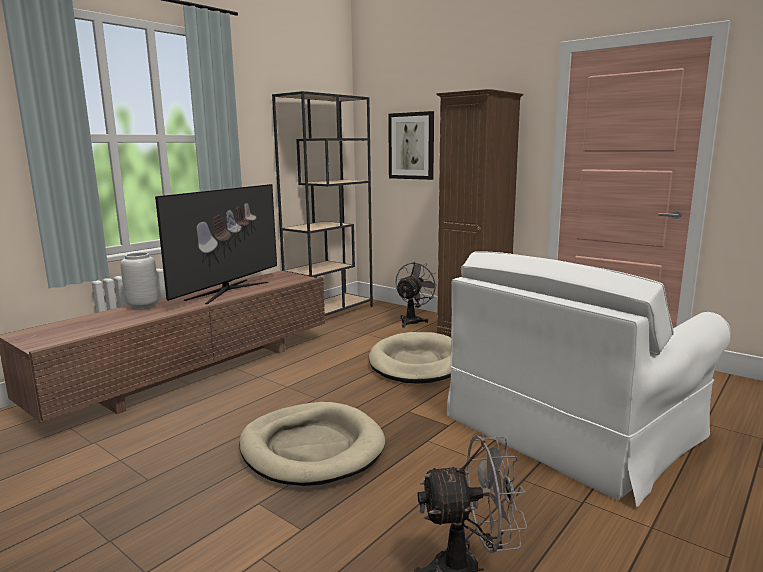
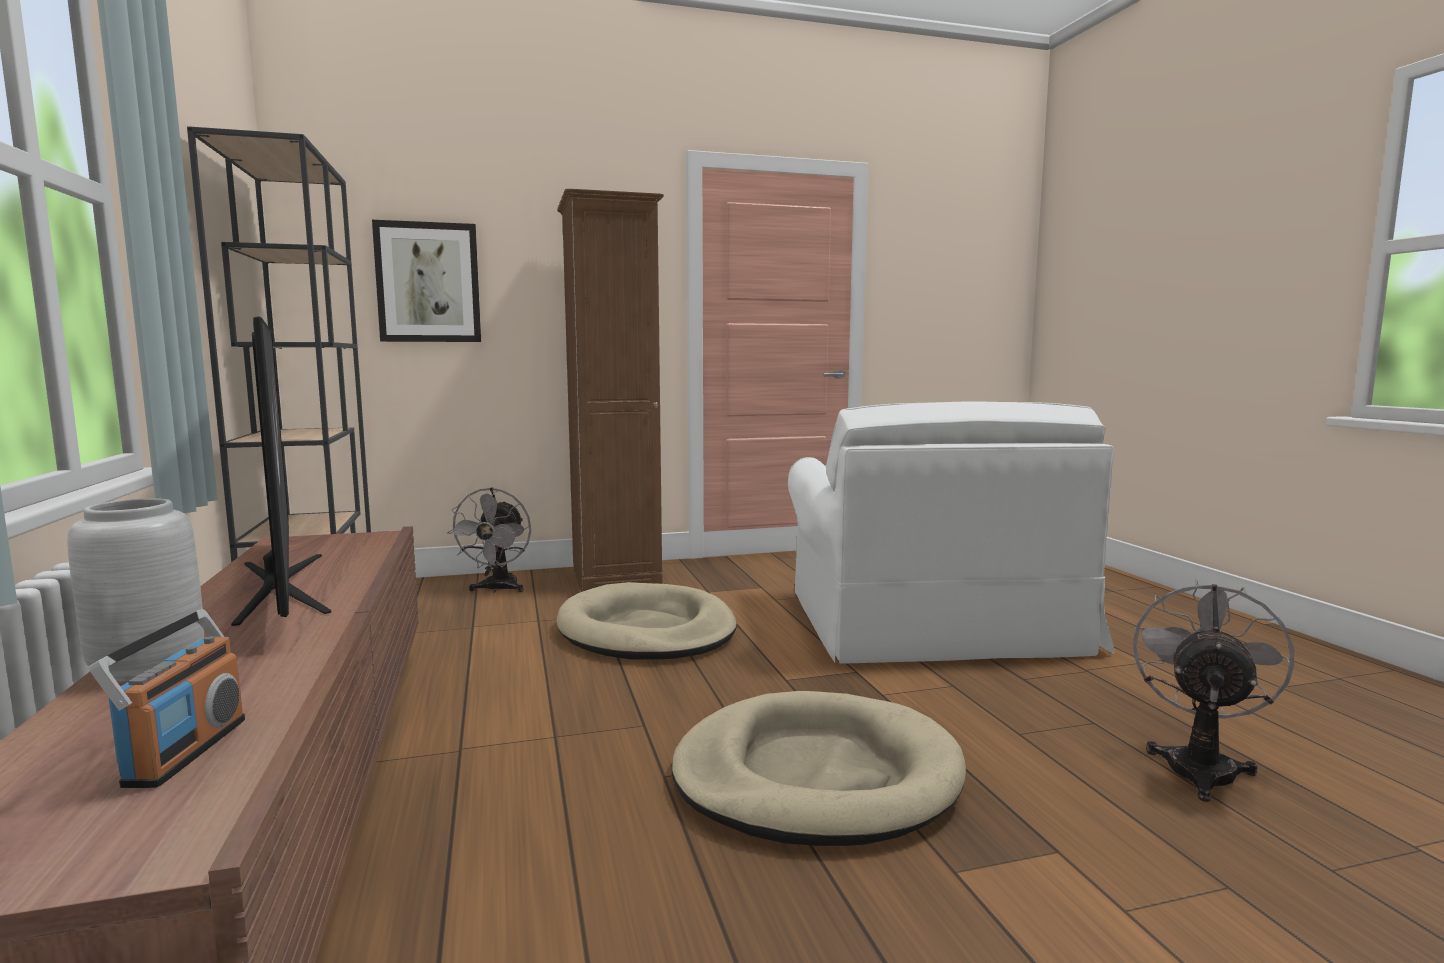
camera: 55 degrees left, 5 degrees down
grey fan [395,262,438,328] -> grey fan turned 150 degrees counterclockwise [447,488,531,592]
none -> radio [89,609,245,788]

